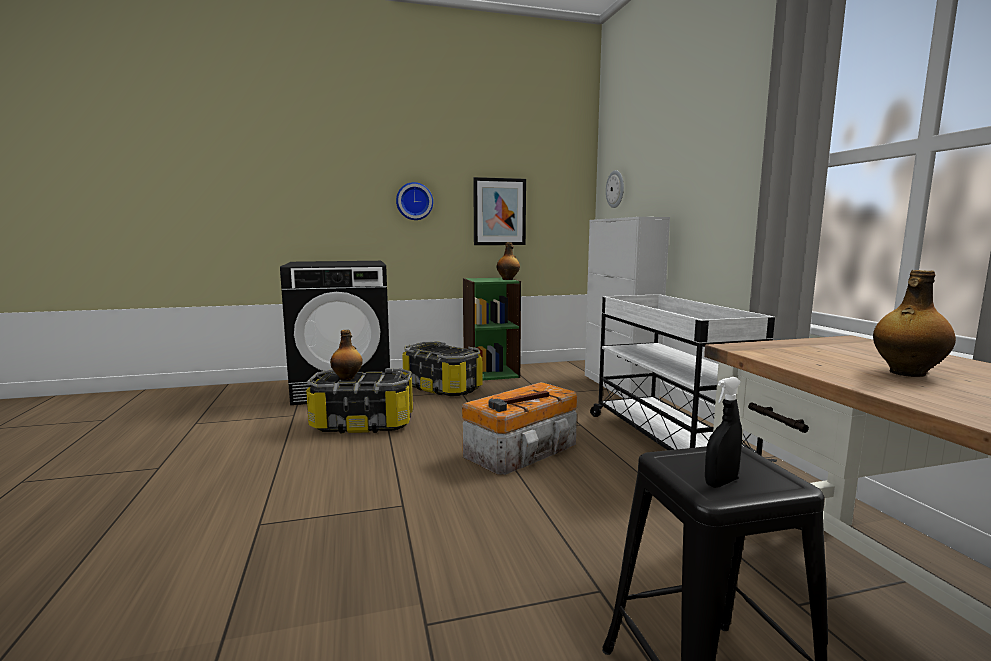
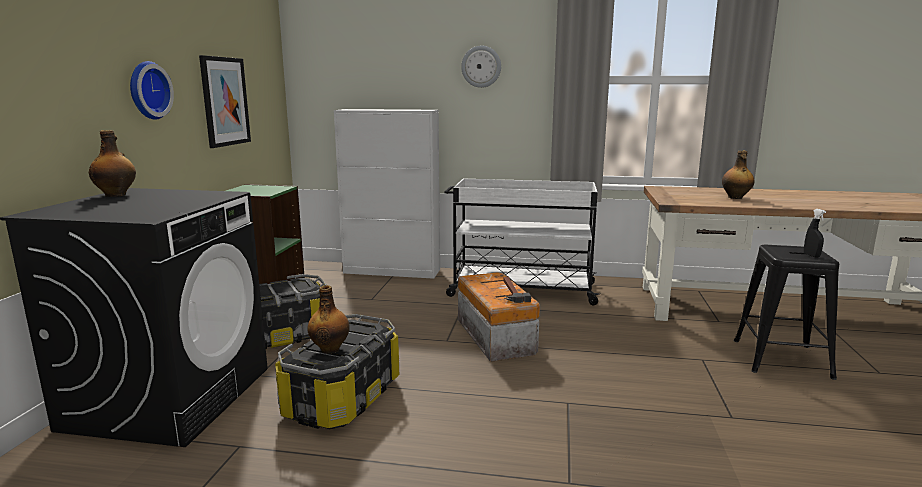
camera: 65 degrees left, 5 degrees up
bottle [497,243,520,280] -> bottle moved to [89,130,136,197]
wall clock [606,170,624,208] -> wall clock moved to [461,46,501,88]

